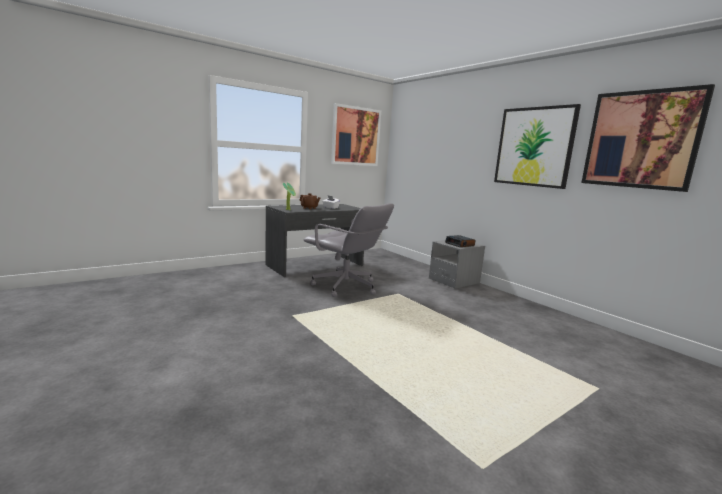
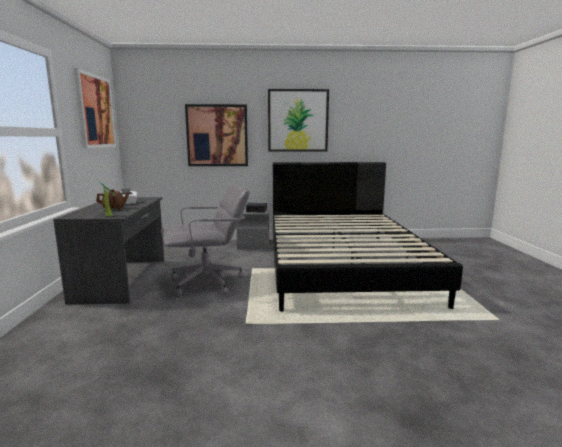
camera: 55 degrees left, 0 degrees up
picture [581,84,715,192] -> picture moved to [185,104,248,166]
none -> black bed [273,162,463,312]

